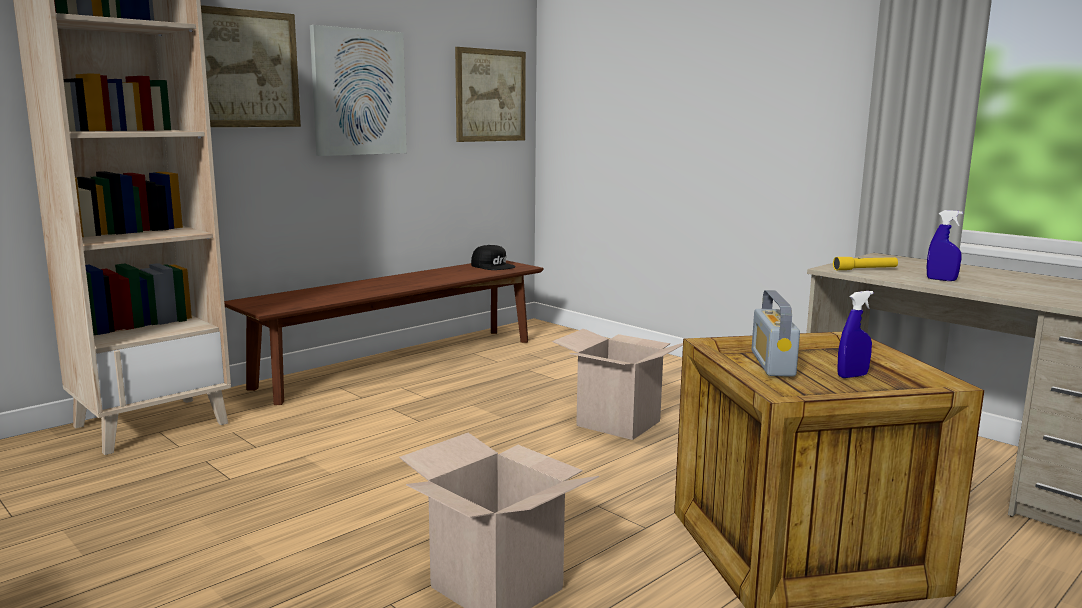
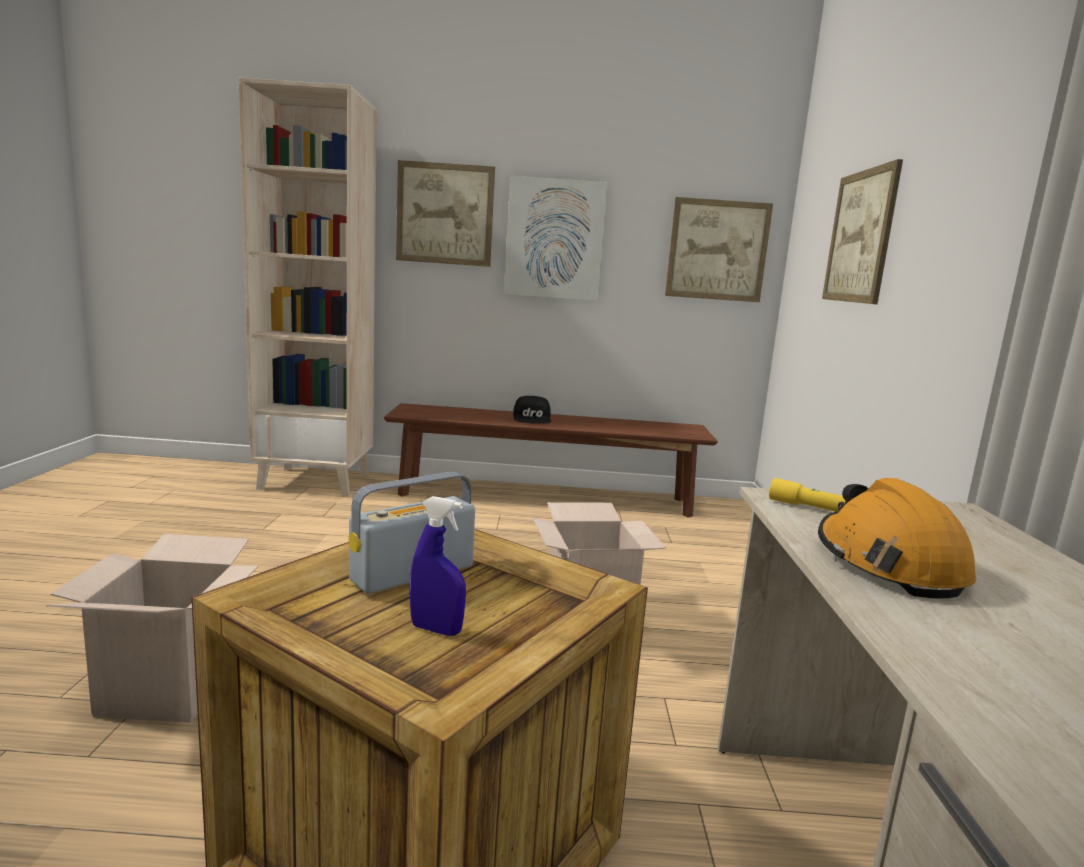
camera: 45 degrees right, 0 degrees up
black cap [471,245,516,270] -> black cap moved to [513,396,551,424]
blue spray bottle [927,210,963,281] -> orange hard hat [818,478,976,599]
none -> picture [822,159,903,304]

